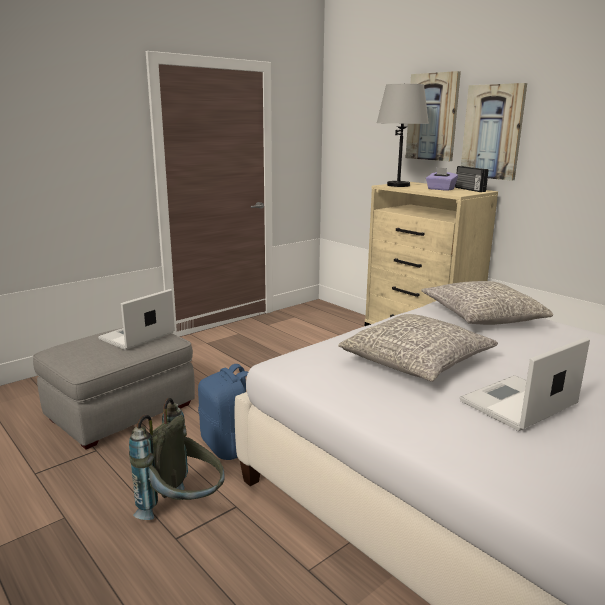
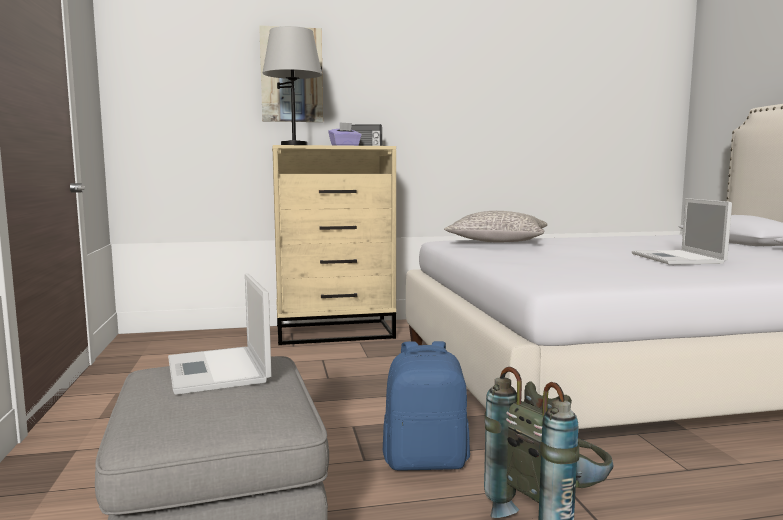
camera: 60 degrees left, 10 degrees down
grey pillow [338,314,498,382] -> none
picture [461,83,527,181] -> none

